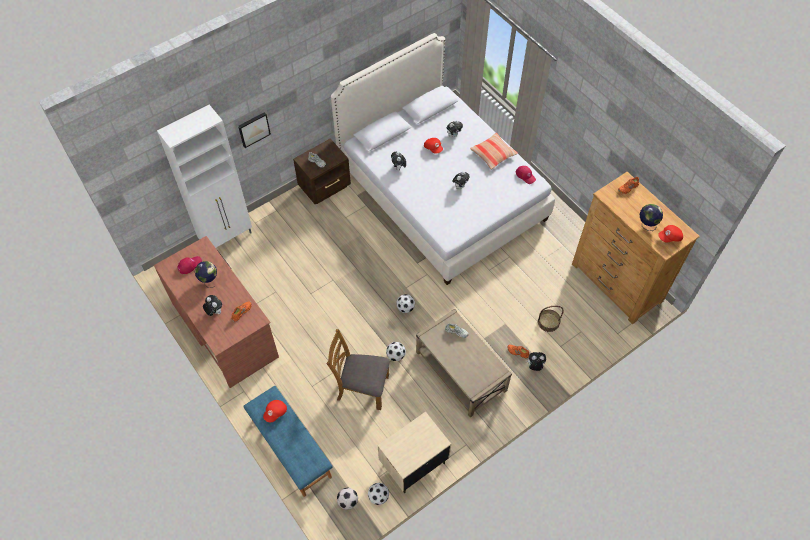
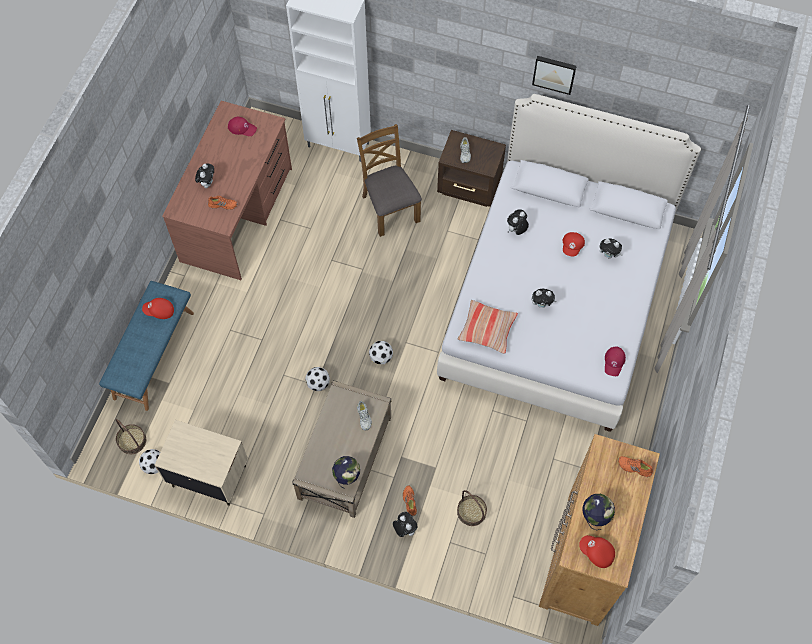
camera: 55 degrees right, 5 degrees up
globe [195,261,217,288] -> globe moved to [332,456,360,489]
picture [238,112,271,148] -> picture moved to [532,56,577,95]
brown chair [327,329,390,410] -> brown chair moved to [357,124,422,237]
football [337,488,358,510] -> basket [116,419,146,454]
pillow [470,133,518,170] -> pillow moved to [458,300,518,354]

